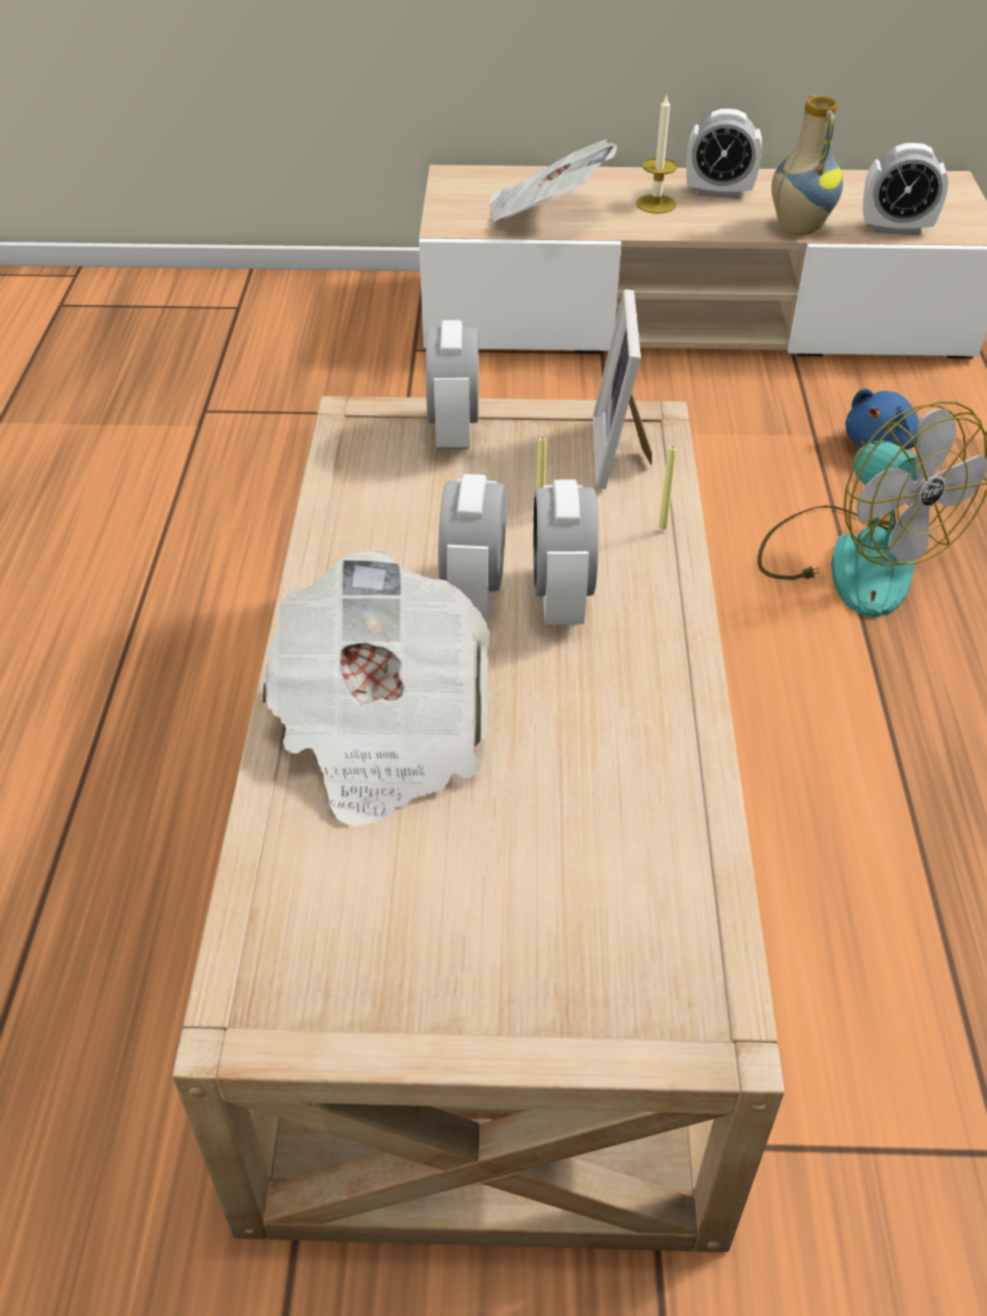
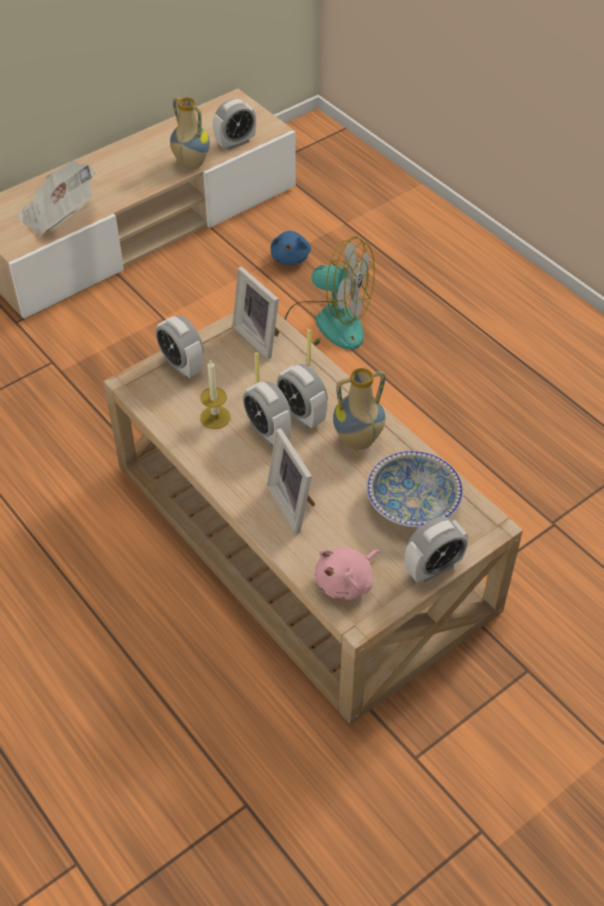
camera: 40 degrees left, 5 degrees up
newspaper [260,551,490,827] -> picture frame [267,428,316,533]
candle [636,94,677,214] -> candle moved to [200,359,230,429]
alarm clock [686,109,762,199] -> alarm clock moved to [405,517,468,582]
none -> pink plush toy [315,547,380,600]
none -> vase [333,368,385,450]
none -> bowl [366,451,463,527]

